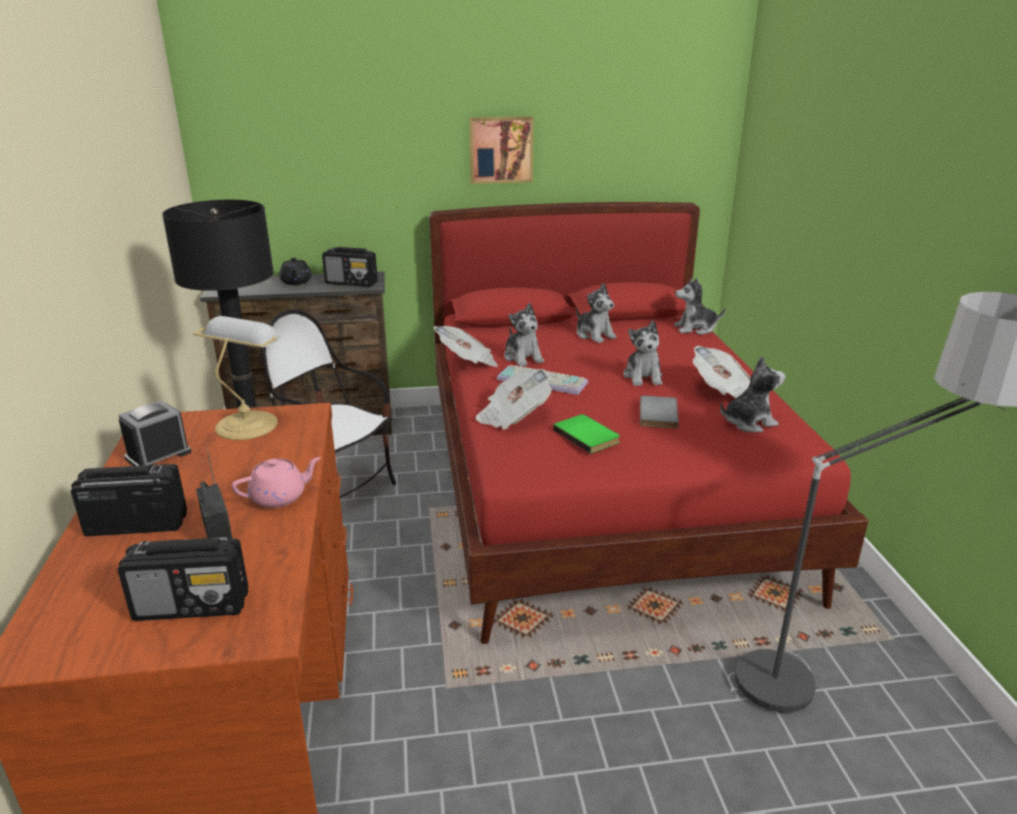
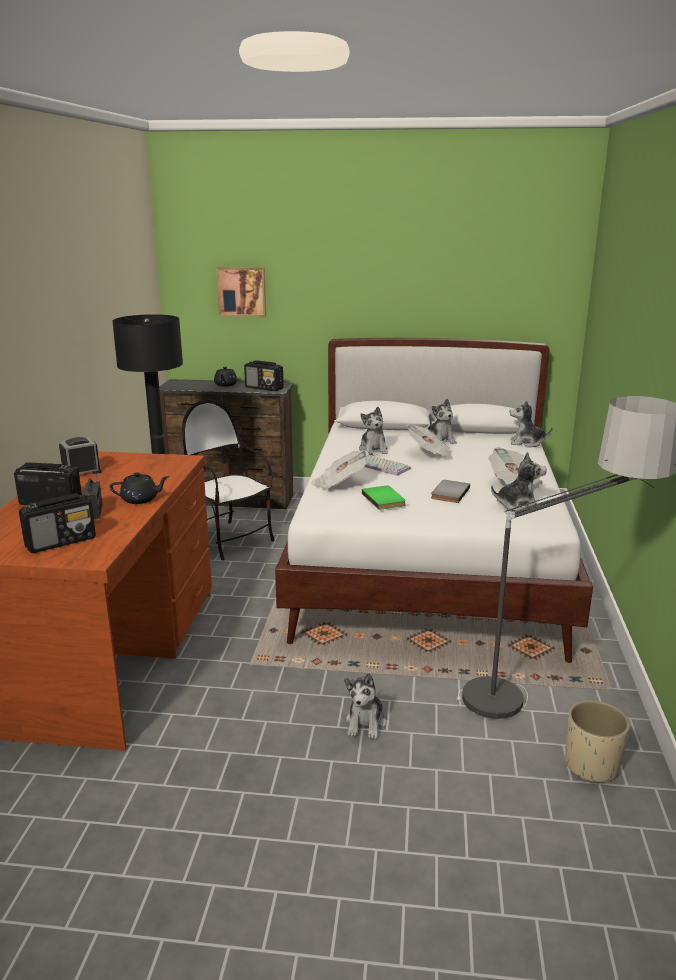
camera: 15 degrees right, 5 degrees down
radio [118,537,248,621] -> radio turned 45 degrees counterclockwise [19,493,96,553]
table lamp [193,316,282,440] -> none
pink teapot [232,457,321,508] -> black teapot [110,472,169,504]
red bed [429,202,869,644] -> white bed [275,338,593,663]
newspaper [434,326,498,367] -> newspaper moved to [406,424,453,459]
picture [469,116,533,184] -> picture moved to [216,267,266,317]
plush toy [623,320,663,386] -> plush toy moved to [344,673,386,740]
none -> beige planter [565,700,630,783]

